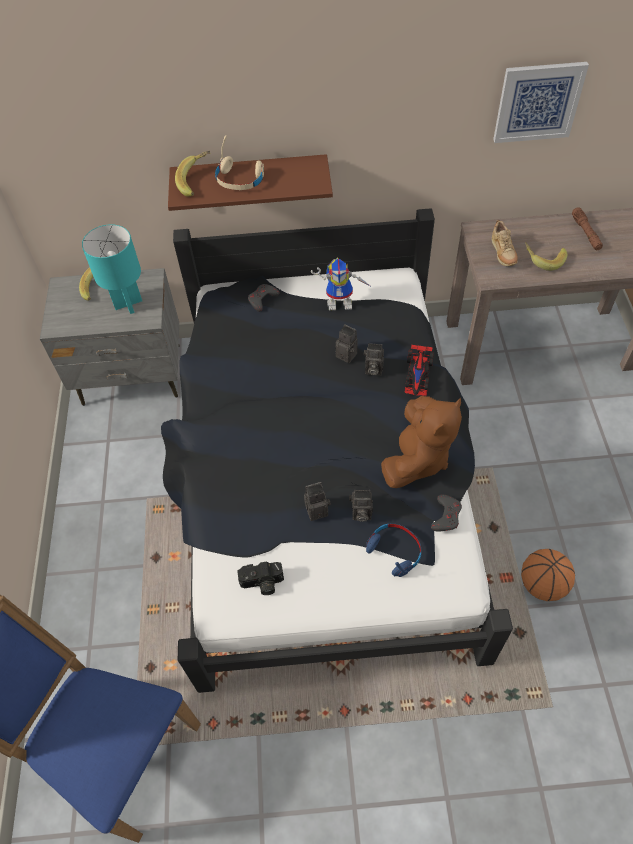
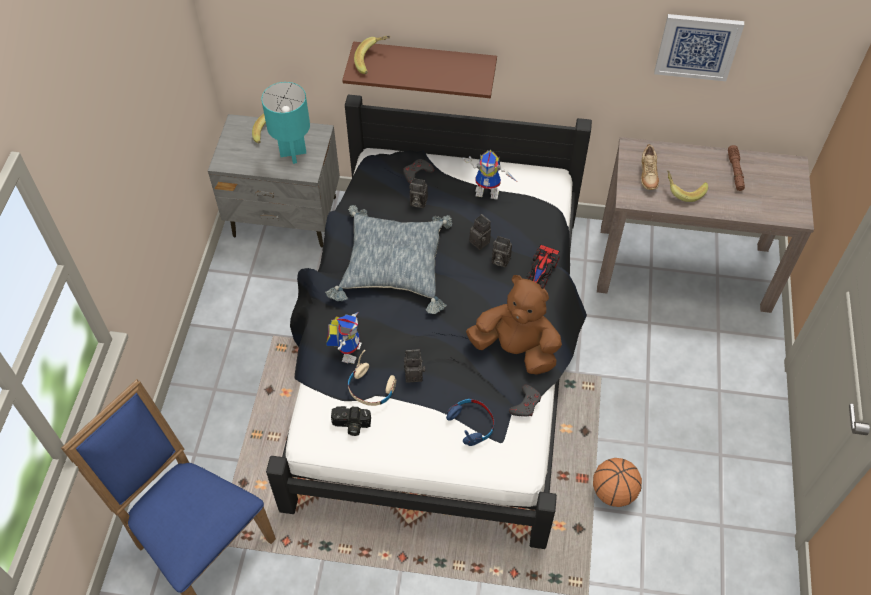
camera: 10 degrees right, 0 degrees up
beige headphones [215,135,264,190] -> beige headphones moved to [348,350,396,406]
camera [349,490,373,522] -> camera moved to [409,178,428,208]
brown plush toy [381,396,462,488] -> brown plush toy turned 105 degrees counterclockwise [466,275,562,374]
none -> pillow [326,205,452,314]
none -> toy robot [326,312,362,364]

